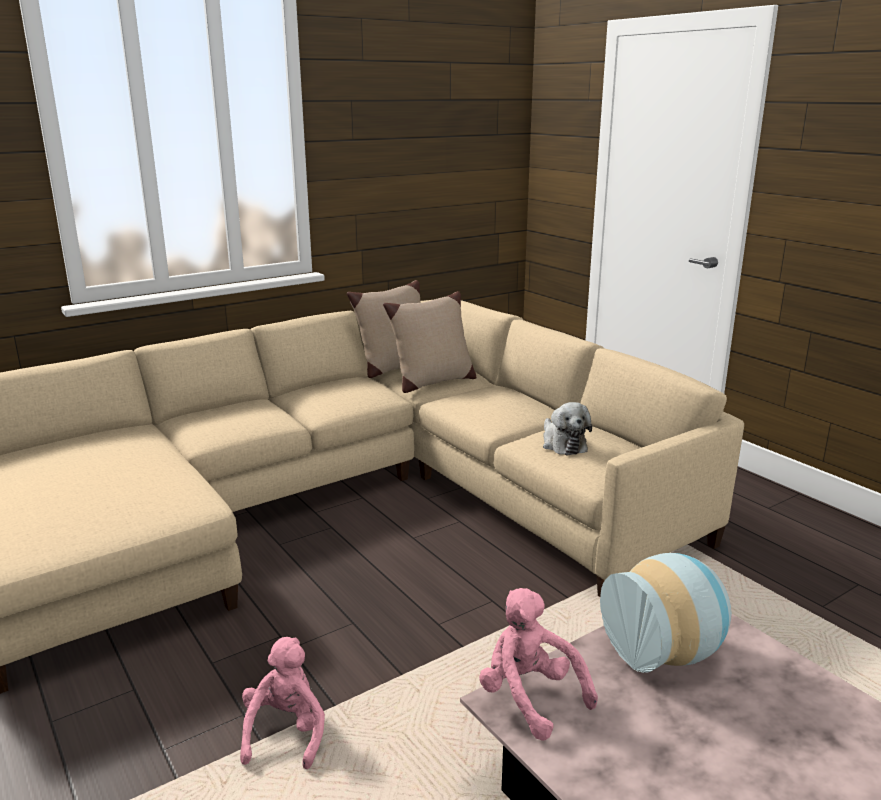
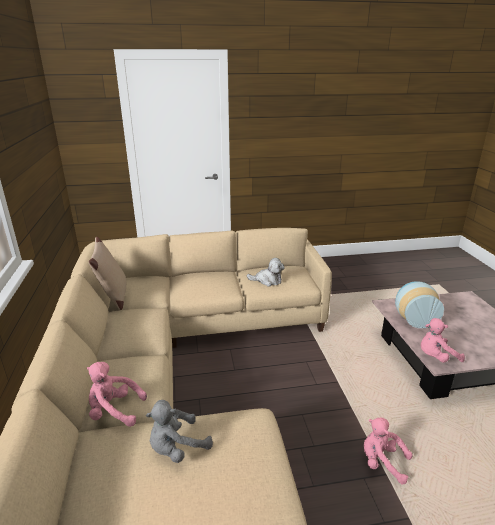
camera: 65 degrees left, 5 degrees up
beige pillow [383,291,477,393] -> none
none -> pink plush toy [87,362,147,427]
none -> grey plush toy [146,400,213,463]

